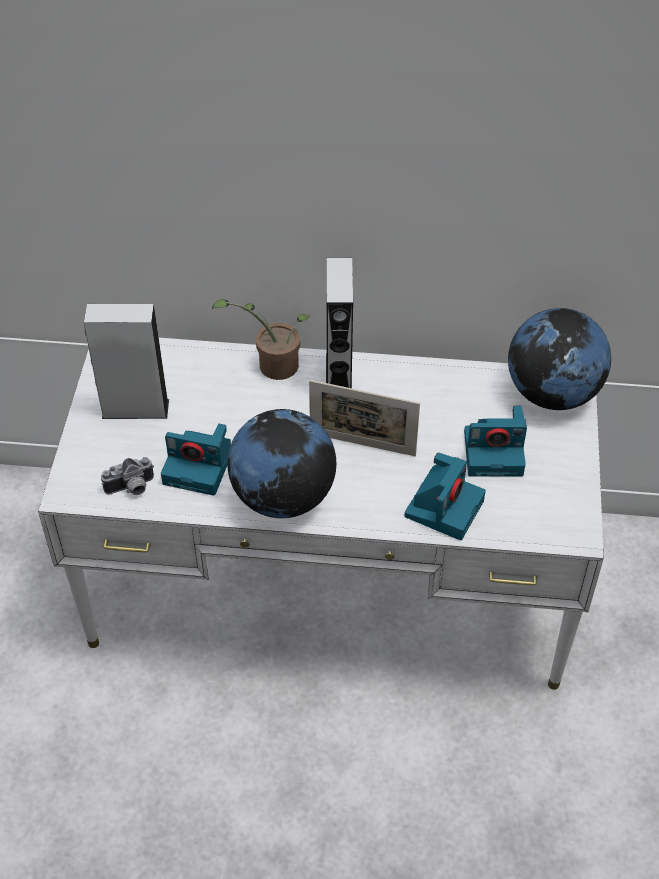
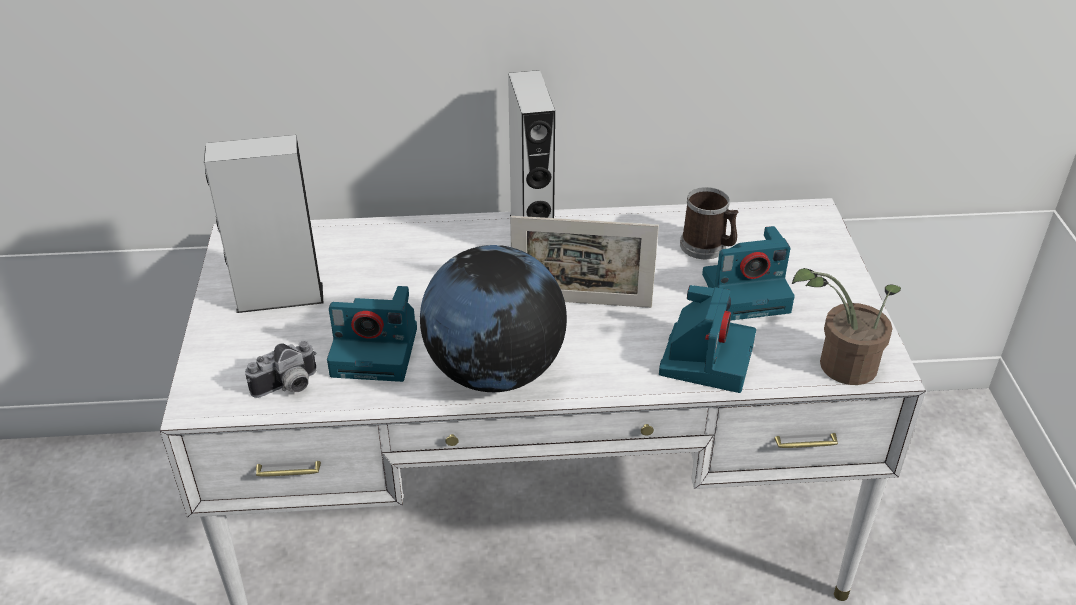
camera: 10 degrees left, 10 degrees down
potted plant [212,299,310,380] -> potted plant moved to [792,268,901,385]
globe [508,308,611,410] -> none
none -> mug [680,187,738,259]

